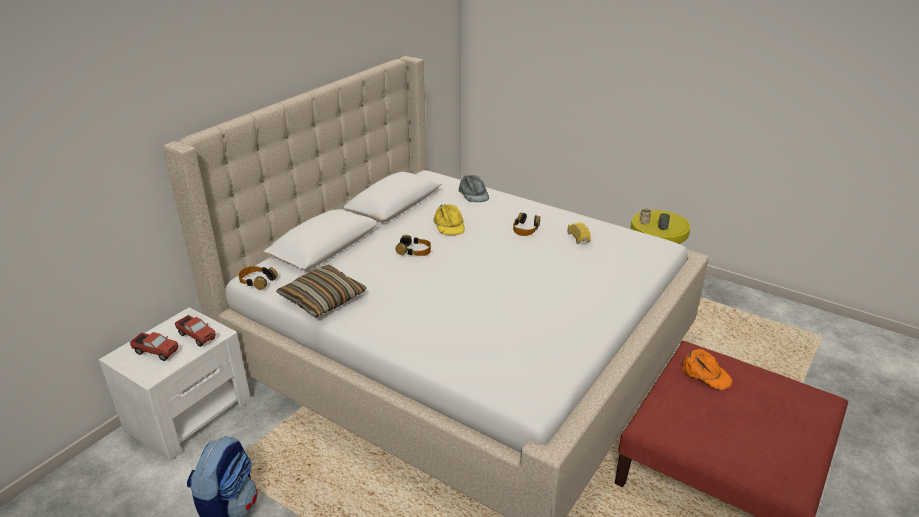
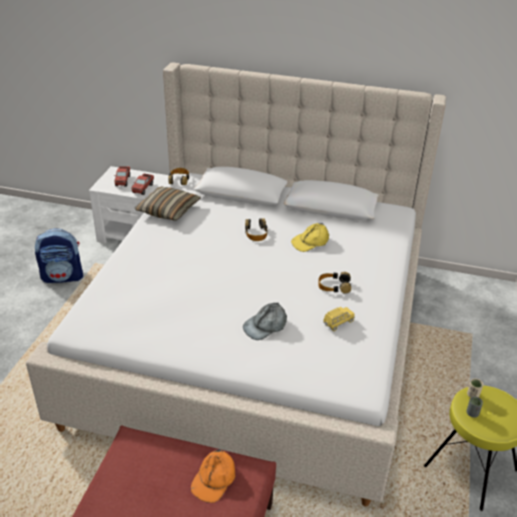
camera: 70 degrees right, 5 degrees up
grey cap [459,175,489,202] -> grey cap moved to [243,303,287,340]

